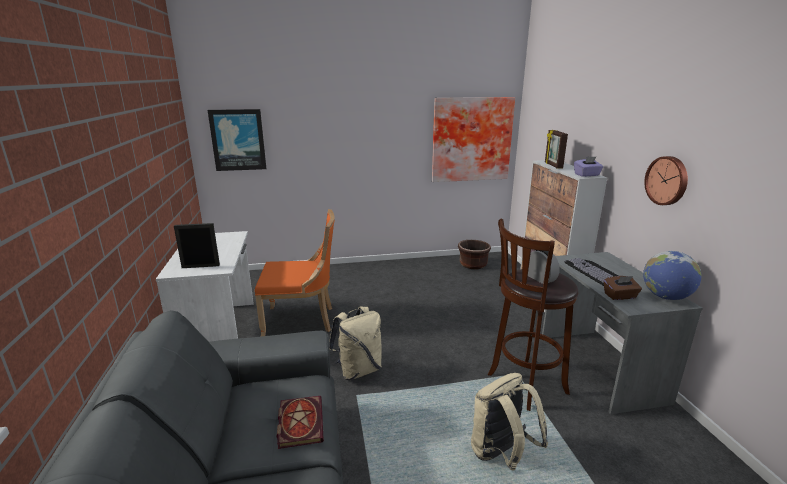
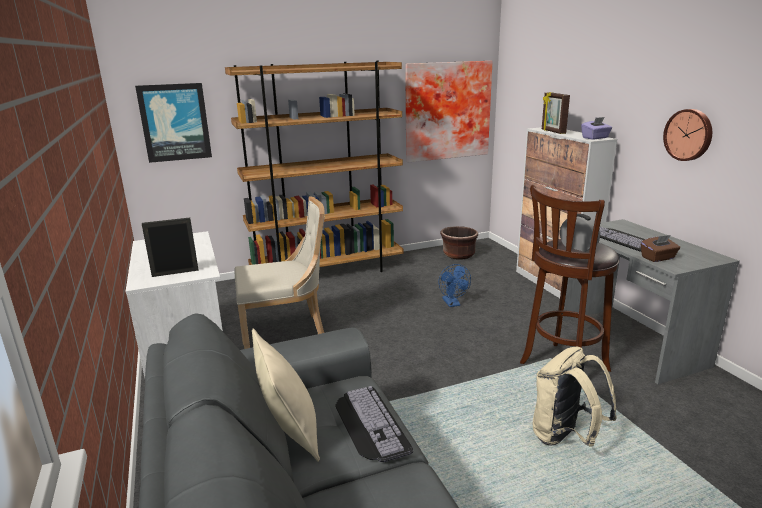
camera: 10 degrees left, 0 degrees up
orange chair [255,209,335,336] -> beige chair [234,197,324,349]
book [277,396,324,449] -> keyboard [335,386,413,462]
beige backpack [329,306,382,380] -> none
globe [643,251,702,300] -> none
none -> brown bookcase [225,61,403,272]
none -> beige pillow [252,328,320,462]
none -> blue fan [439,264,471,307]

